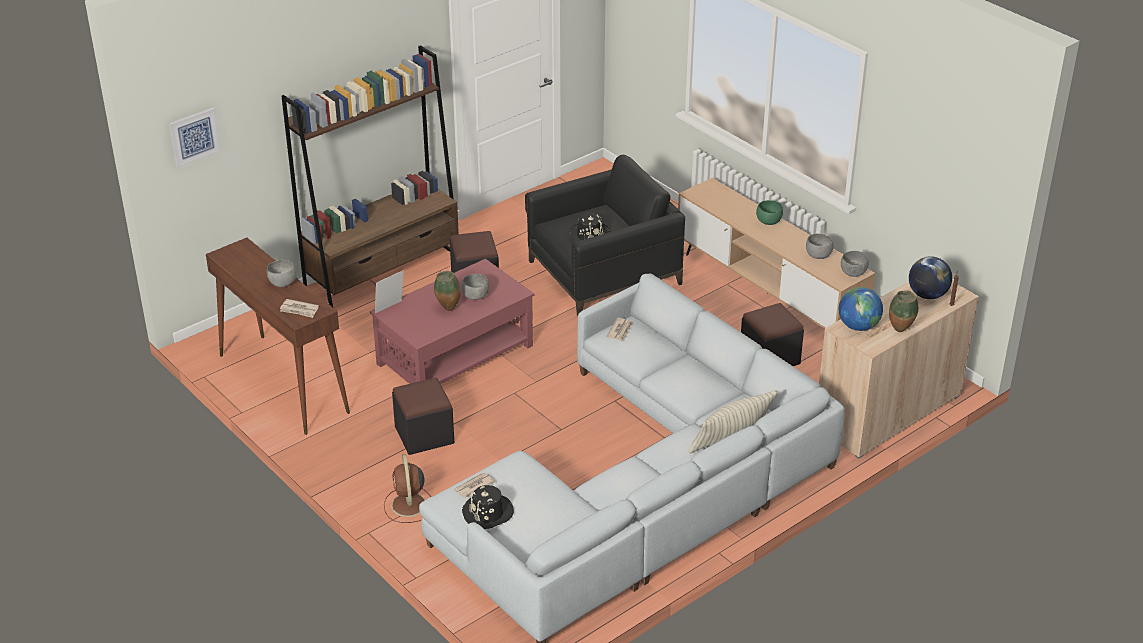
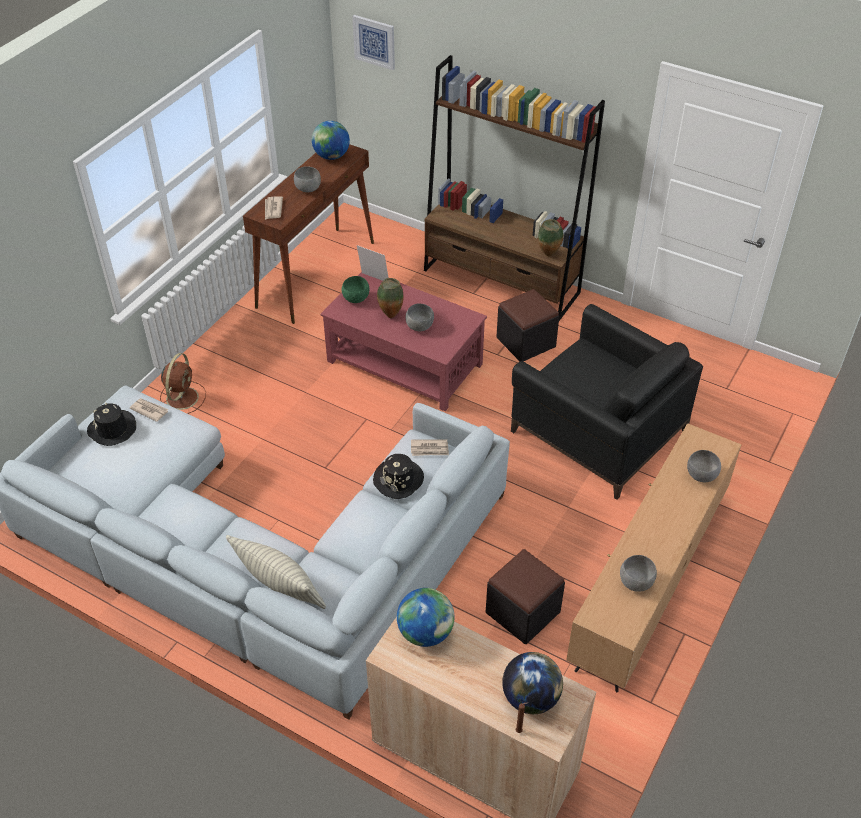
camera: 70 degrees right, 10 degrees up
brown fan [384,454,431,523] -> brown fan turned 135 degrees clockwise [160,353,206,414]
black ottoman [392,378,454,455] -> none
black hat [569,213,610,242] -> black hat moved to [373,454,424,499]
green bowl [756,200,783,225] -> green bowl moved to [342,276,370,303]
grey bowl [841,251,869,277] -> grey bowl moved to [687,450,721,482]
vase [889,290,918,332] -> vase moved to [538,219,564,257]
none -> globe [312,121,350,160]

